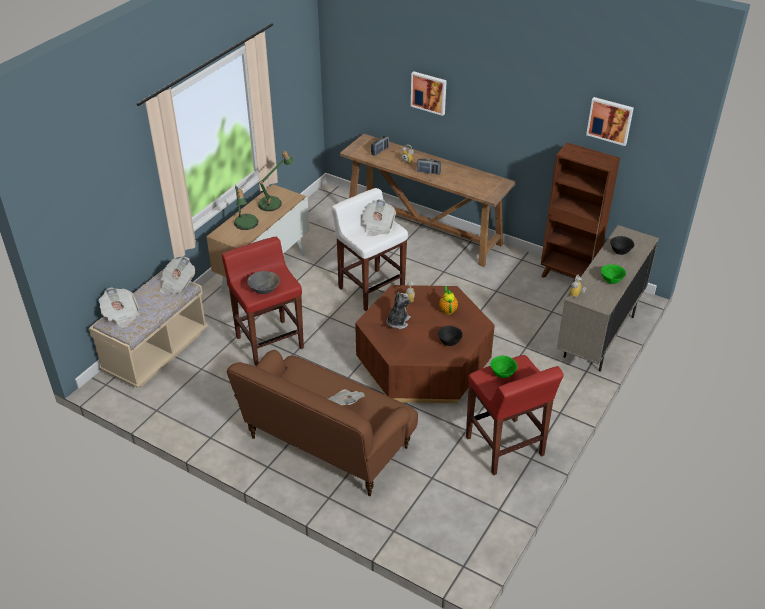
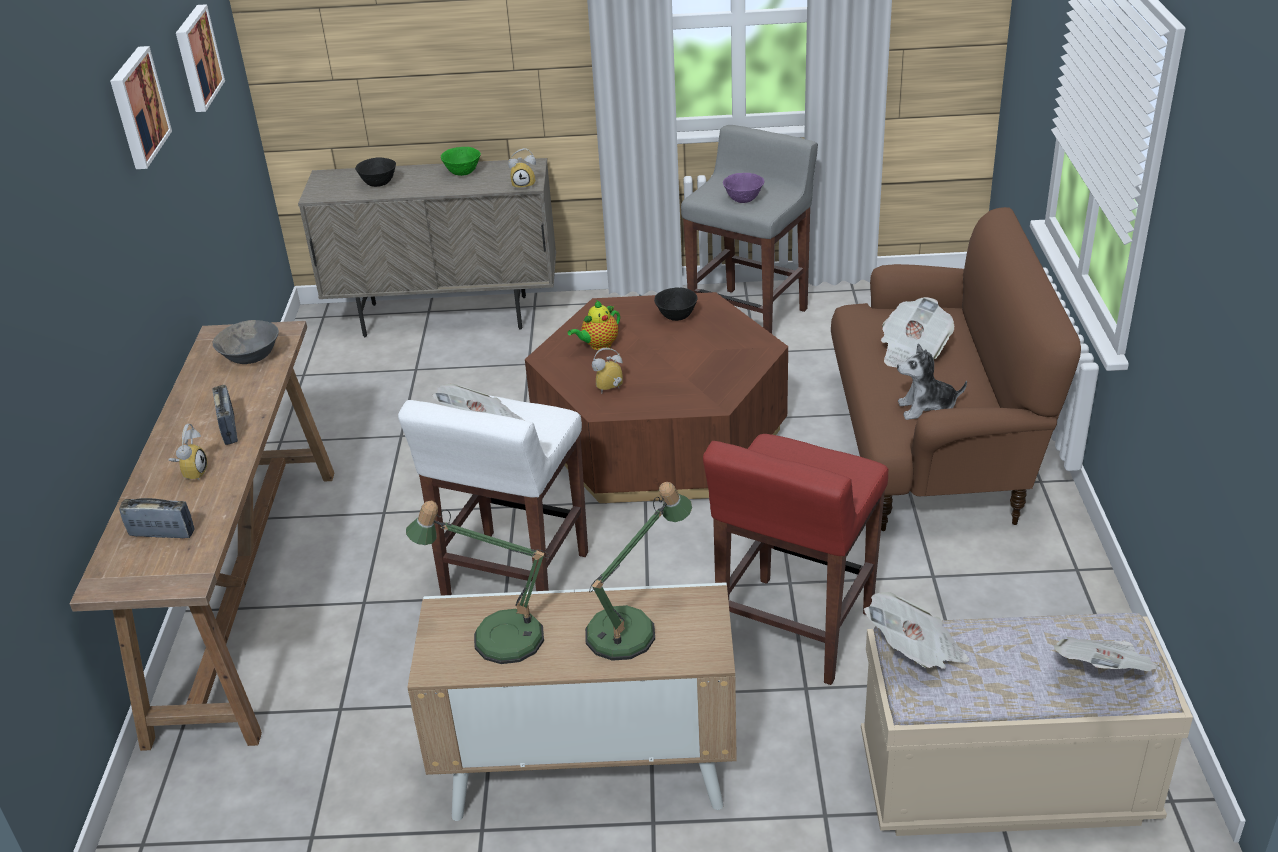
camera: 120 degrees left, 5 degrees down
grey bowl [247,271,280,294] -> grey bowl moved to [213,320,279,364]
plush toy [387,292,411,329] -> plush toy moved to [897,343,967,420]
picture [411,71,447,116] -> picture moved to [110,46,172,169]
red stool [466,355,564,475] -> grey stool [681,125,818,334]
green bowl [490,356,518,378] -> purple bowl [723,173,764,203]
brown bookcase [541,143,620,278] -> none

